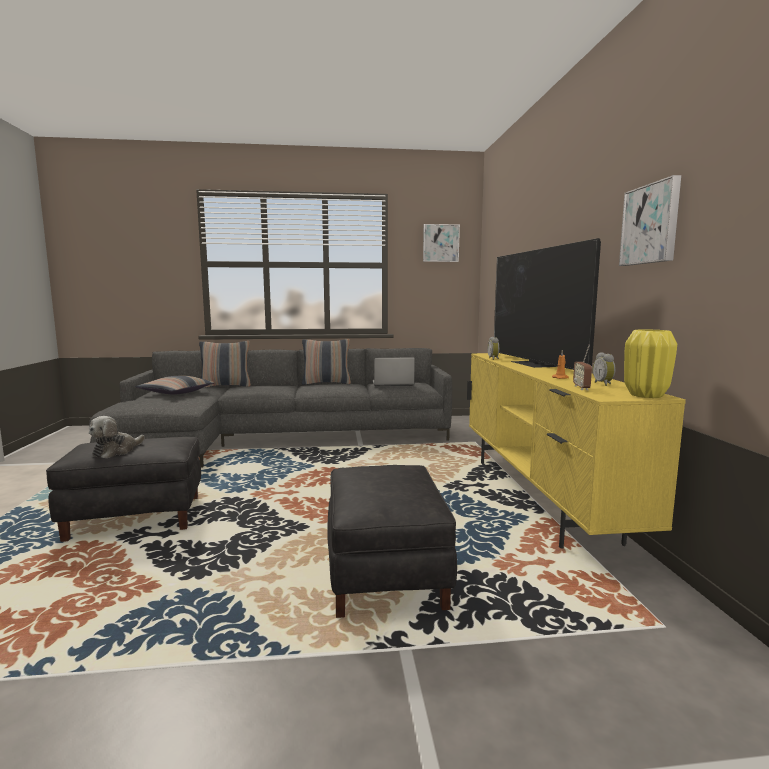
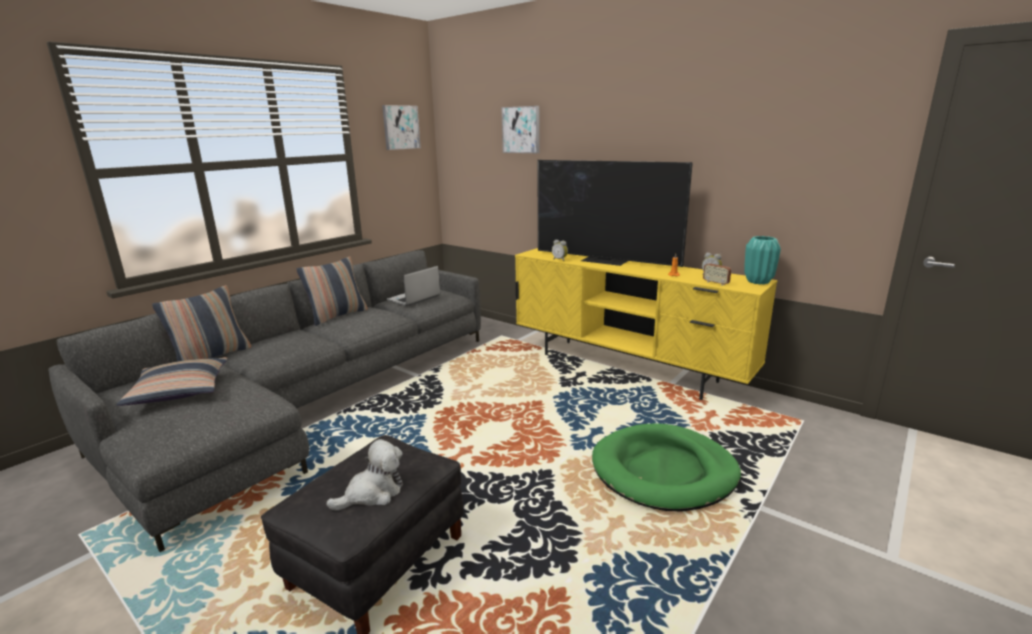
camera: 45 degrees left, 10 degrees up
plush toy [89,416,145,458] -> plush toy turned 105 degrees counterclockwise [326,439,403,511]
black ottoman [327,465,457,618] -> green dog bed [592,423,741,511]
picture [619,175,681,266] -> picture moved to [501,106,540,153]
yellow vase [624,329,677,398] -> turquoise vase [744,236,781,284]

